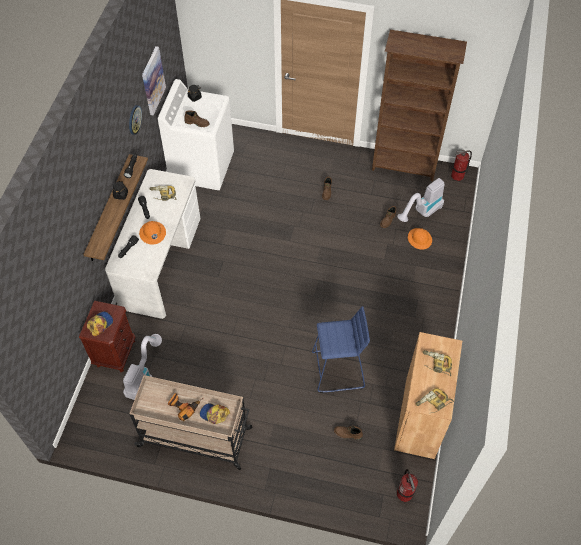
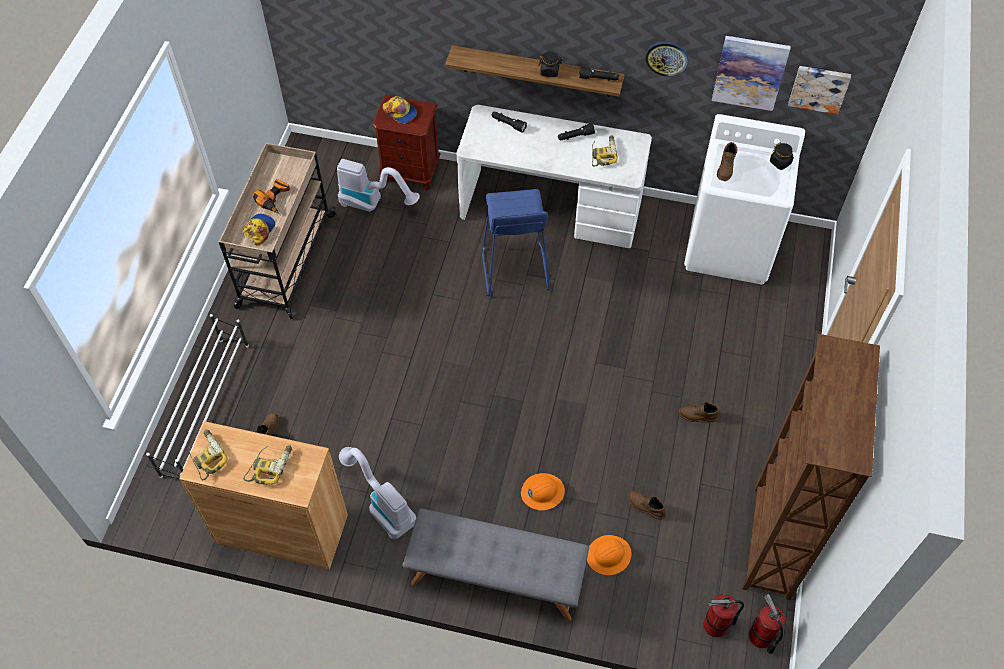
camera: 90 degrees right, 0 degrees up
orange hard hat [139,221,166,245] -> orange hard hat moved to [521,473,565,510]
blue stool [312,306,370,393] -> blue stool moved to [482,189,550,297]
vacuum cleaner [397,178,445,222] -> vacuum cleaner moved to [339,447,416,539]
fire extinguisher [397,469,418,502] -> fire extinguisher moved to [704,594,744,637]
none -> white shoe rack [146,314,249,479]
none -> grey bench [402,508,589,622]
none -> picture [788,66,851,114]

